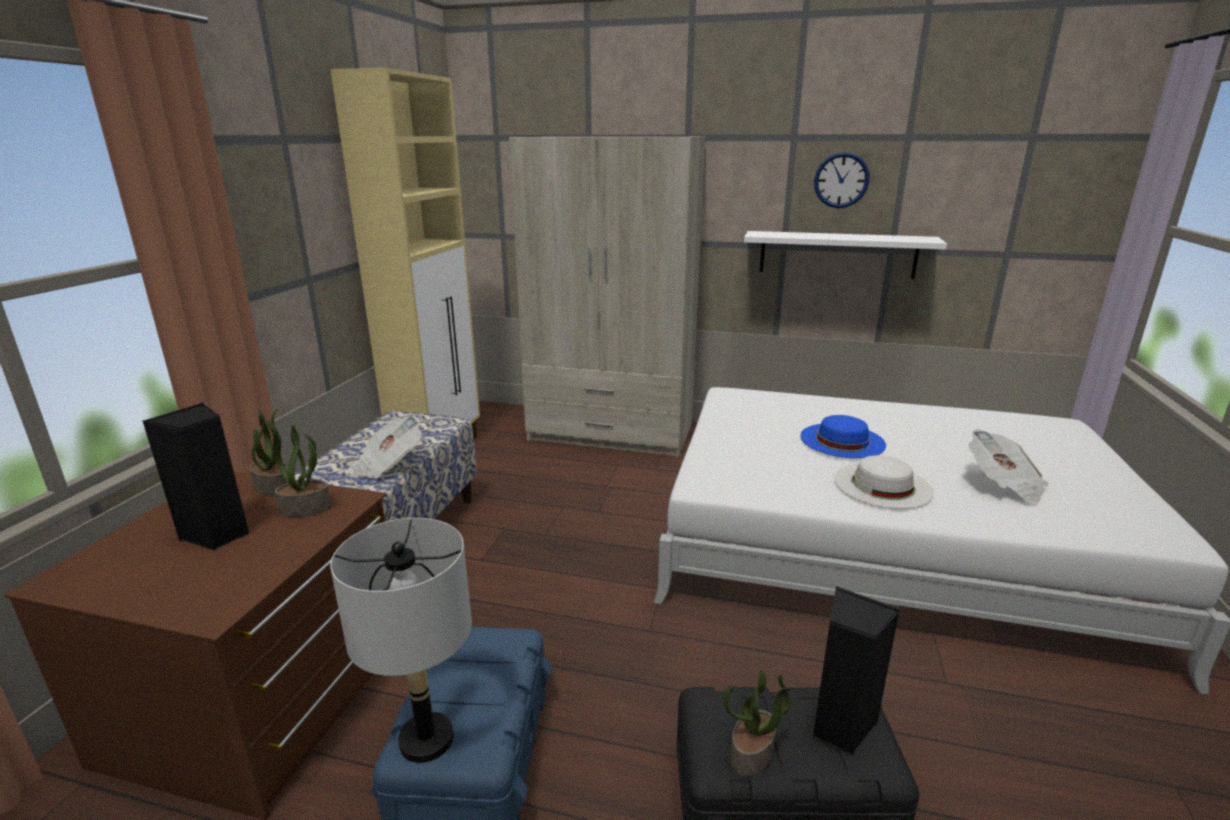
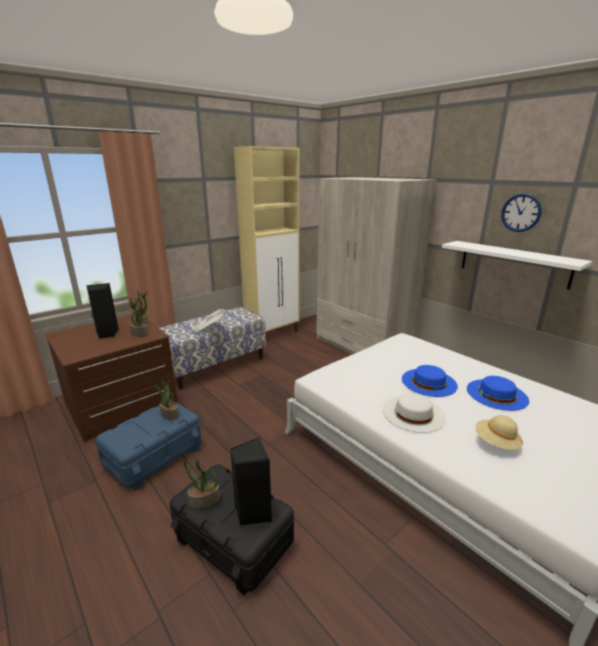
camera: 35 degrees right, 0 degrees up
grey table lamp [330,518,472,763] -> none
newspaper [969,429,1048,505] -> beige hat [476,415,523,450]
none -> potted plant [155,377,179,420]
none -> blue hat [467,376,529,411]

